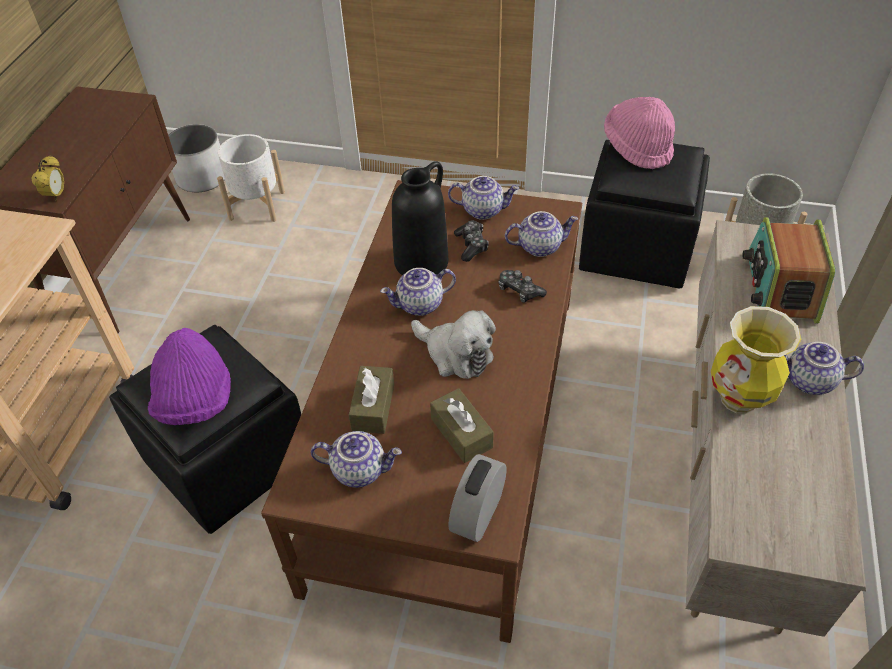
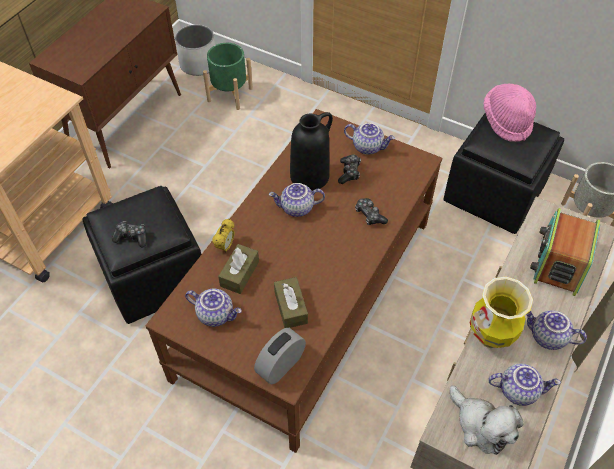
camera: 15 degrees right, 5 degrees up
alarm clock [31,155,64,201] -> alarm clock moved to [212,219,235,253]
purple hat [148,328,231,425] -> game controller [112,221,146,248]
white planter [217,134,285,222] -> green planter [203,43,253,110]
plush toy [411,310,496,379] -> plush toy moved to [450,385,523,455]
teapot [505,211,578,257] -> teapot moved to [488,363,561,406]

